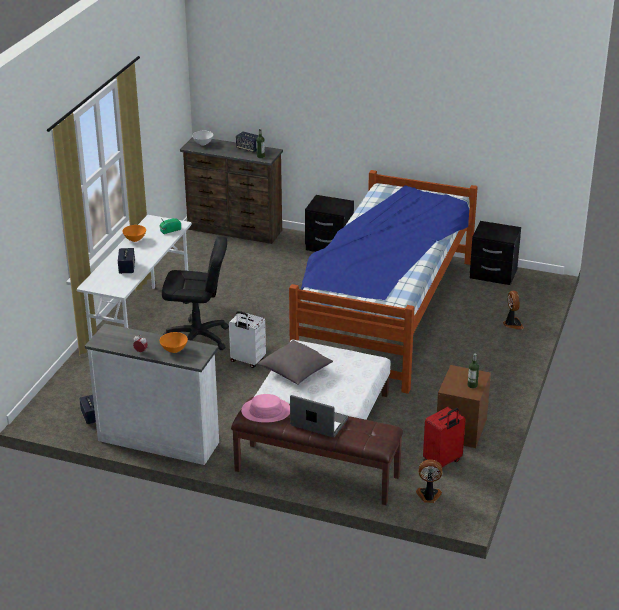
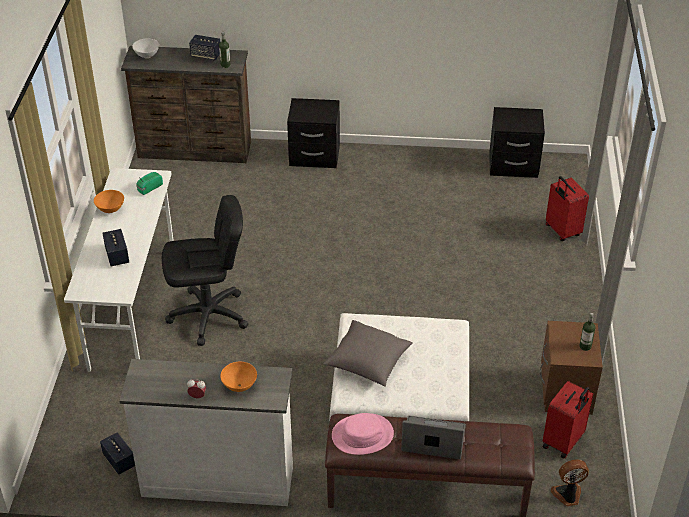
camera: 15 degrees left, 10 degrees up
white suitcase [229,311,266,368] -> none
bed [289,170,478,394] -> none
fan [503,291,524,330] -> red suitcase [546,176,589,241]

